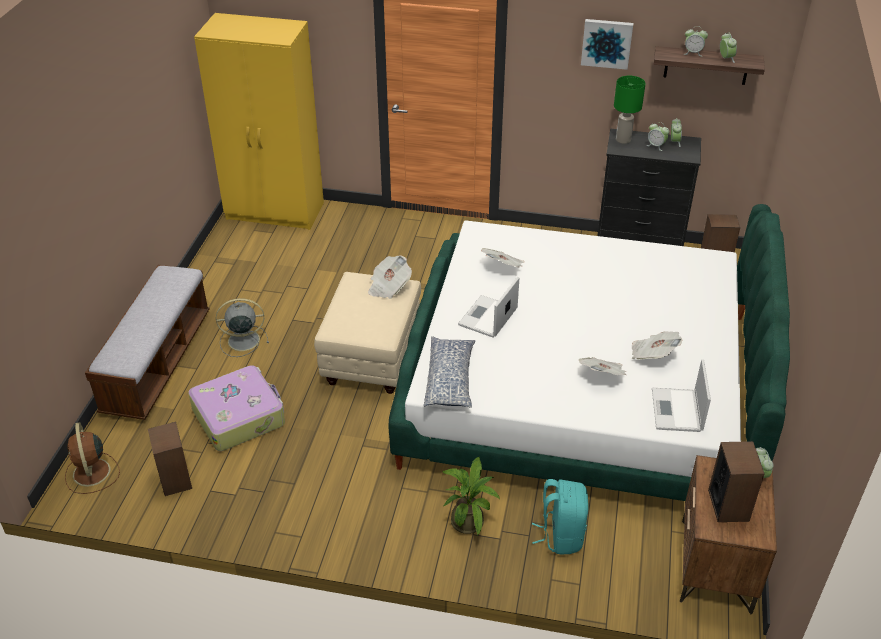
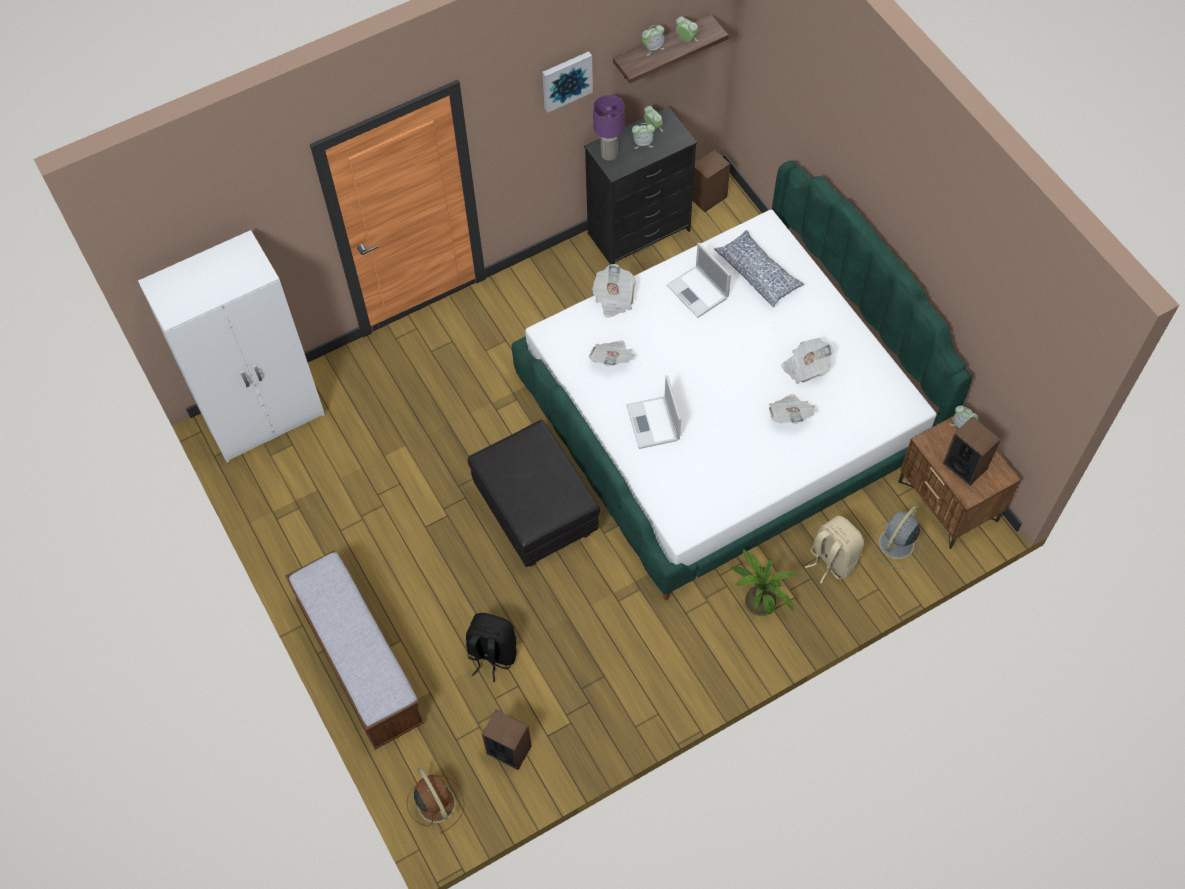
camera: 40 degrees left, 20 degrees up
brown fan [65,422,120,494] -> brown fan turned 150 degrees counterclockwise [407,767,465,835]
suitcase [188,365,285,451] -> black backpack [466,613,517,682]
yellow wardrobe [194,13,324,230] -> white wardrobe [138,230,325,462]
grey fan [216,298,269,357] -> grey fan moved to [870,506,921,569]
beige ottoman [314,272,421,394] -> black ottoman [468,420,600,567]
newspaper [368,255,412,299] -> newspaper moved to [592,264,636,318]
pillow [424,336,475,408] -> pillow moved to [714,230,804,307]
turquoise backpack [532,479,589,554] -> beige backpack [805,516,864,583]
green table lamp [614,76,646,144] -> purple table lamp [593,95,625,161]
laptop [652,359,711,432] -> laptop moved to [667,243,731,318]

